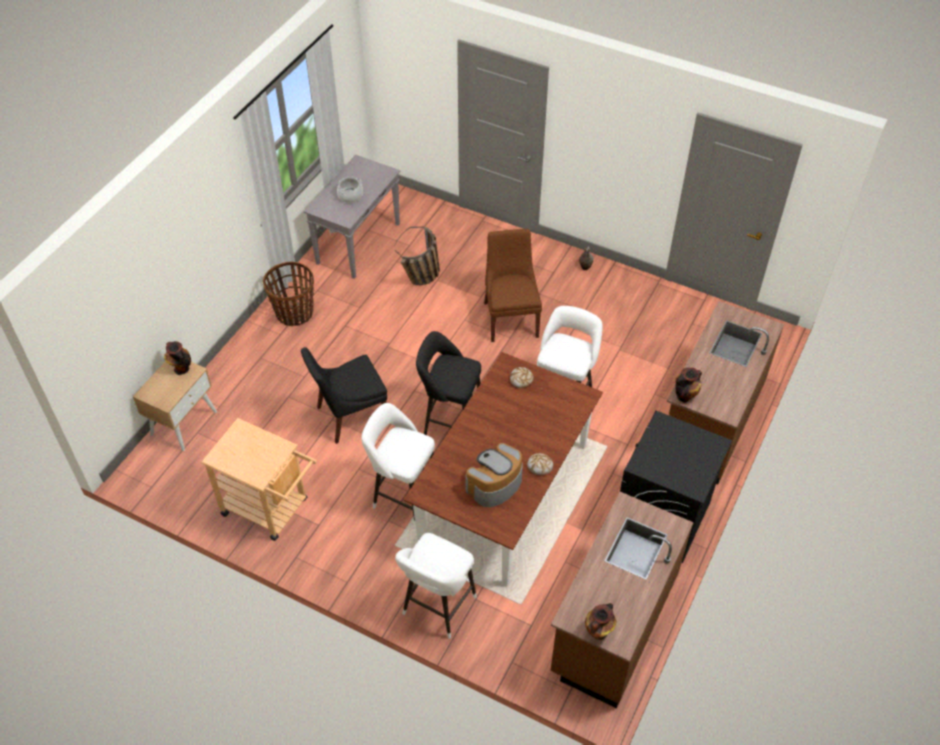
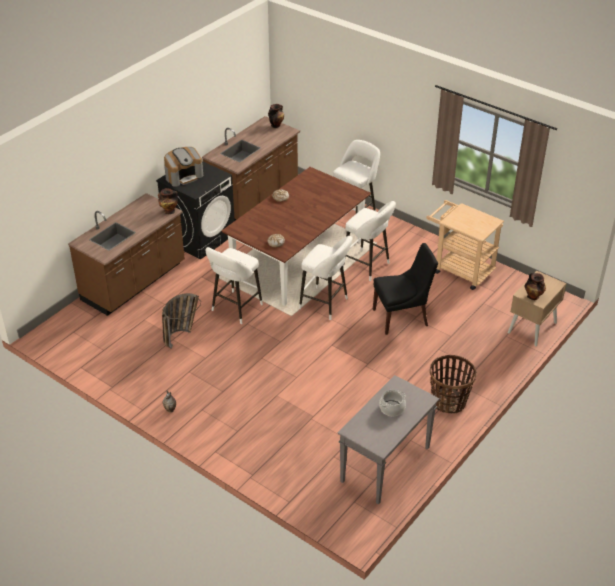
camera: 170 degrees left, 10 degrees down
basket [394,226,440,285] -> basket moved to [162,293,201,348]
black stool [416,331,481,435] -> white stool [299,236,352,320]
coffee machine [466,443,523,507] -> coffee machine moved to [164,147,203,187]
brown chair [484,229,542,342] -> none

